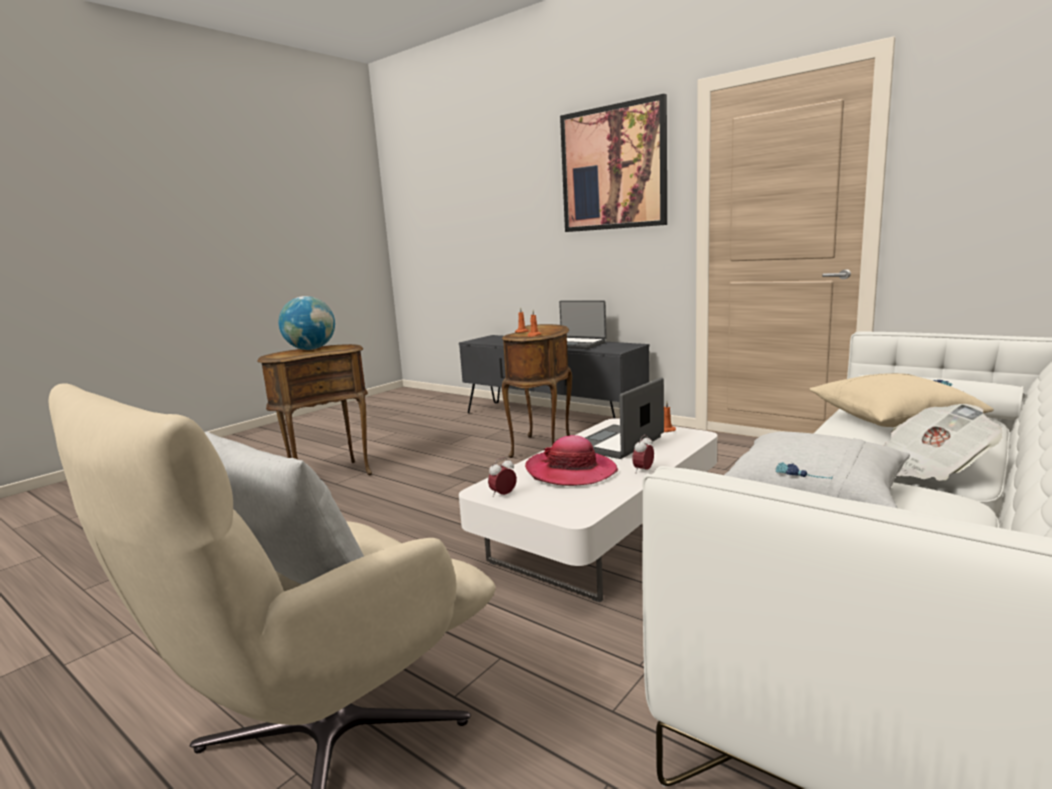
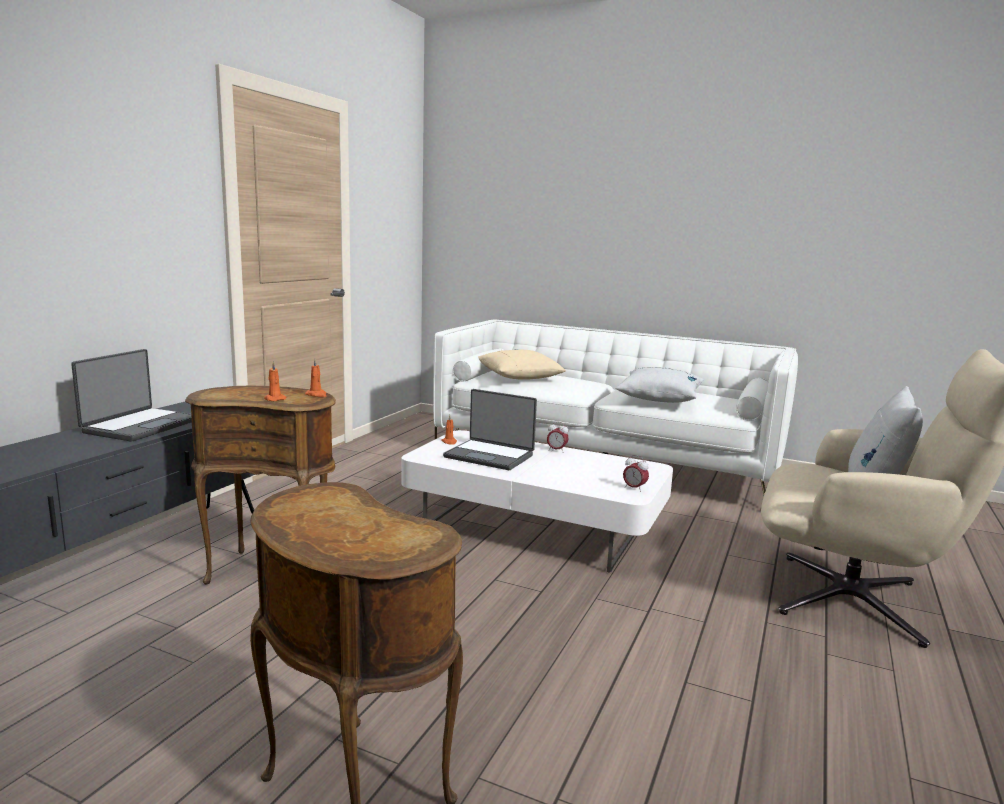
camera: 105 degrees left, 0 degrees up
globe [278,296,335,350] -> none
hat [525,435,618,486] -> none
picture [560,94,667,232] -> none
newspaper [884,404,1003,481] -> none

